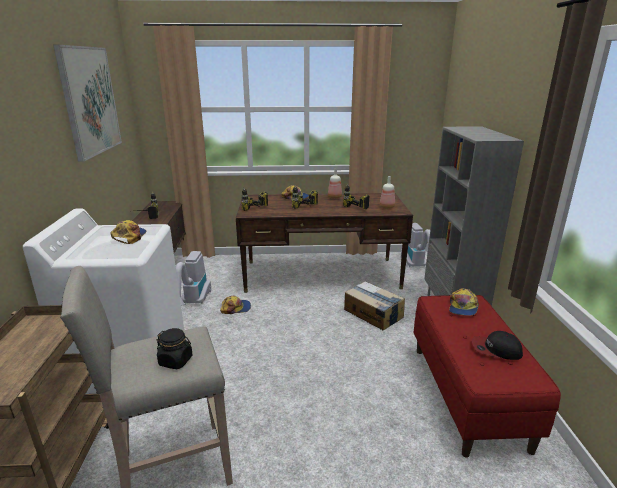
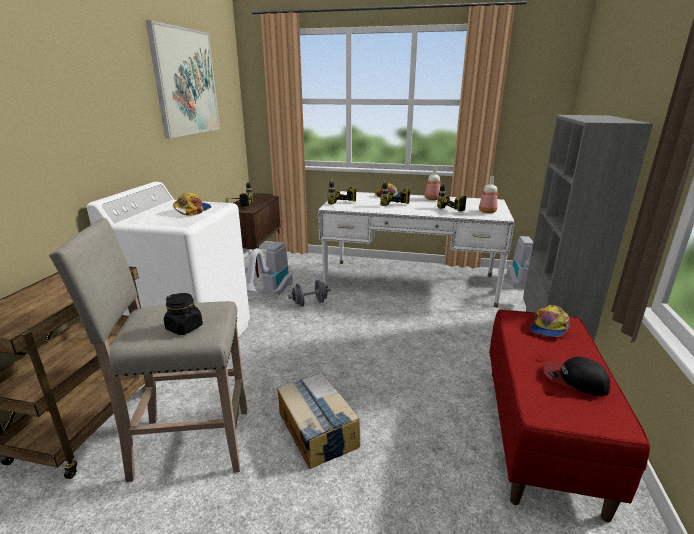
camera: 15 degrees right, 0 degrees up
cap [220,296,251,314] -> grey dumbbell [288,280,331,307]
brown desk [236,193,413,293] -> white desk [318,191,515,307]
cardboard box [344,281,405,331] -> cardboard box moved to [278,372,360,469]

